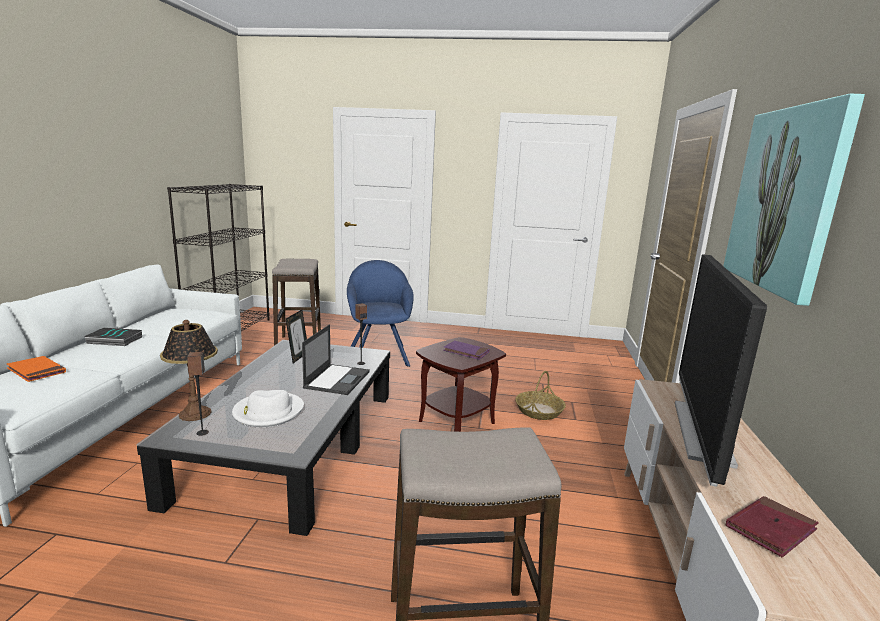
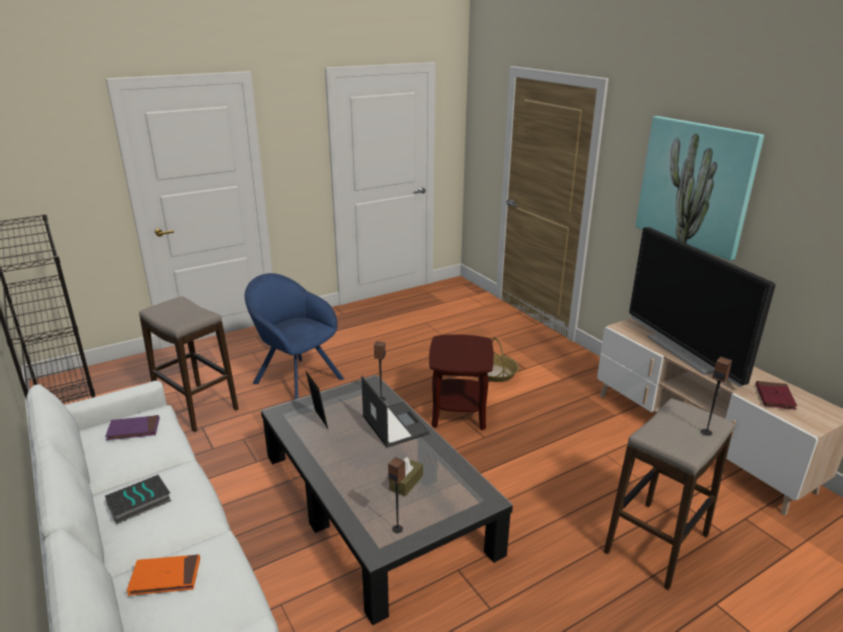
camera: 40 degrees left, 10 degrees up
table lamp [160,320,218,421] -> none
white hat [232,390,304,428] -> brown tissue box [389,457,423,496]
purple book [443,341,490,360] -> purple book moved to [105,415,160,440]
none -> speaker [701,357,732,436]

